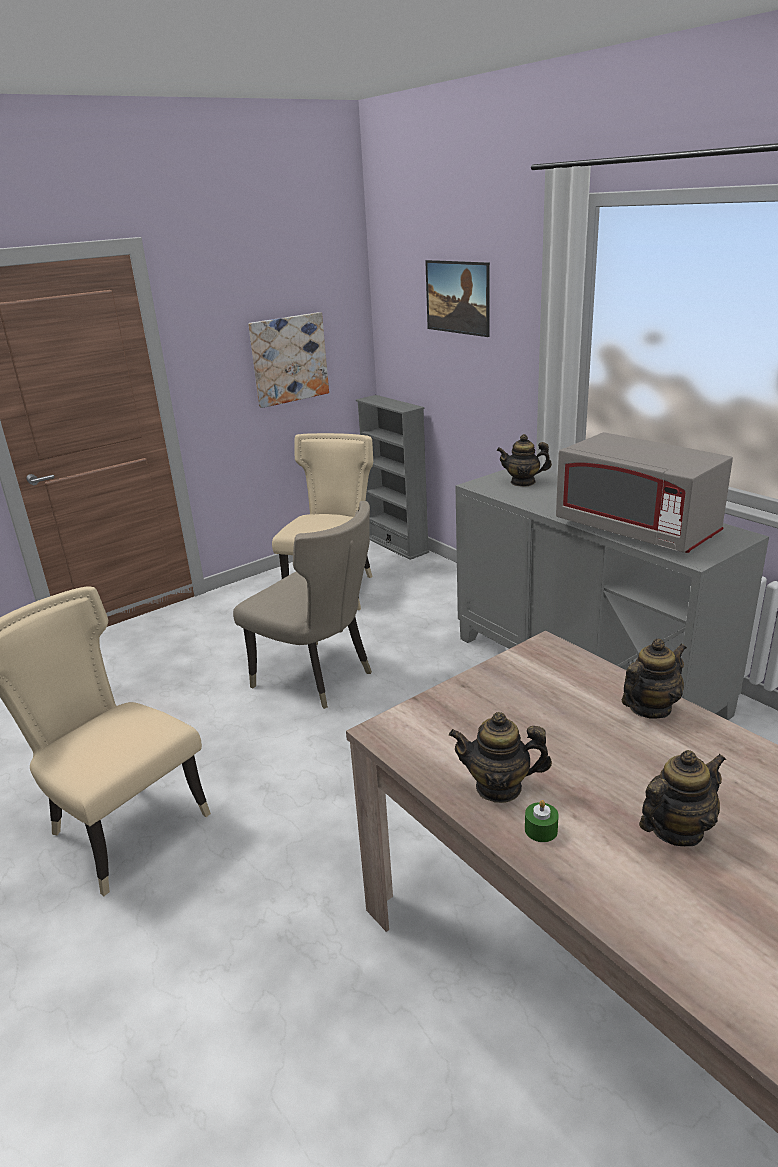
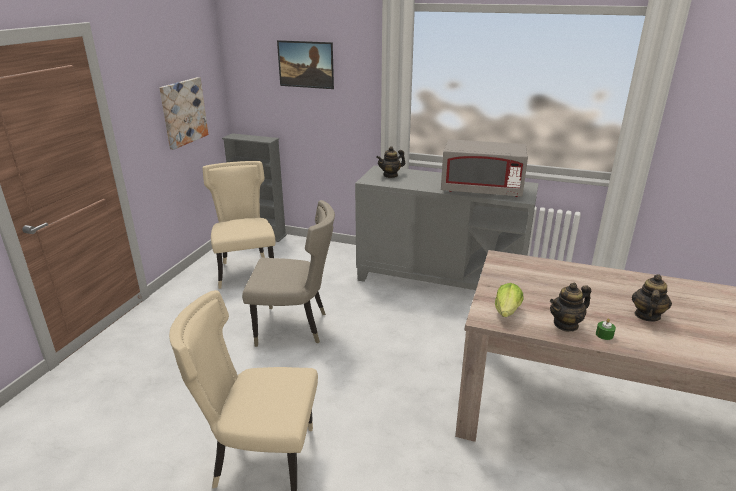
camera: 35 degrees left, 0 degrees up
teapot [622,639,687,718] -> none
none -> lettuce [495,283,524,317]

